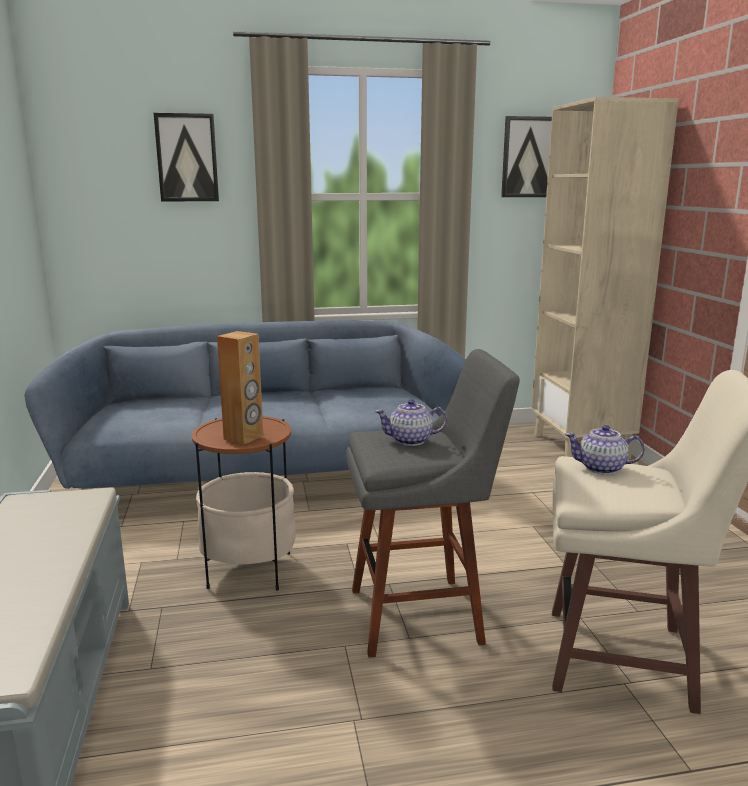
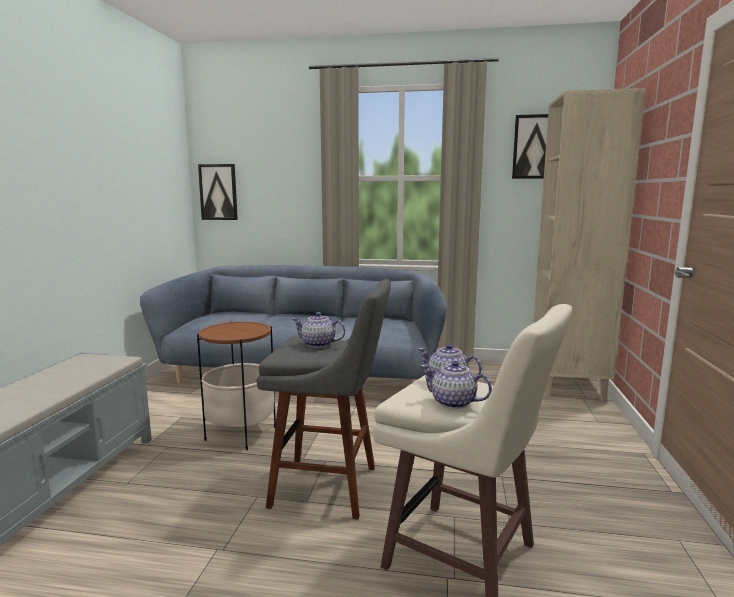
camera: 20 degrees right, 5 degrees down
picture [154,113,219,201] -> picture moved to [198,164,238,220]
brown speaker [217,331,264,444] -> none
none -> teapot [420,361,492,409]

